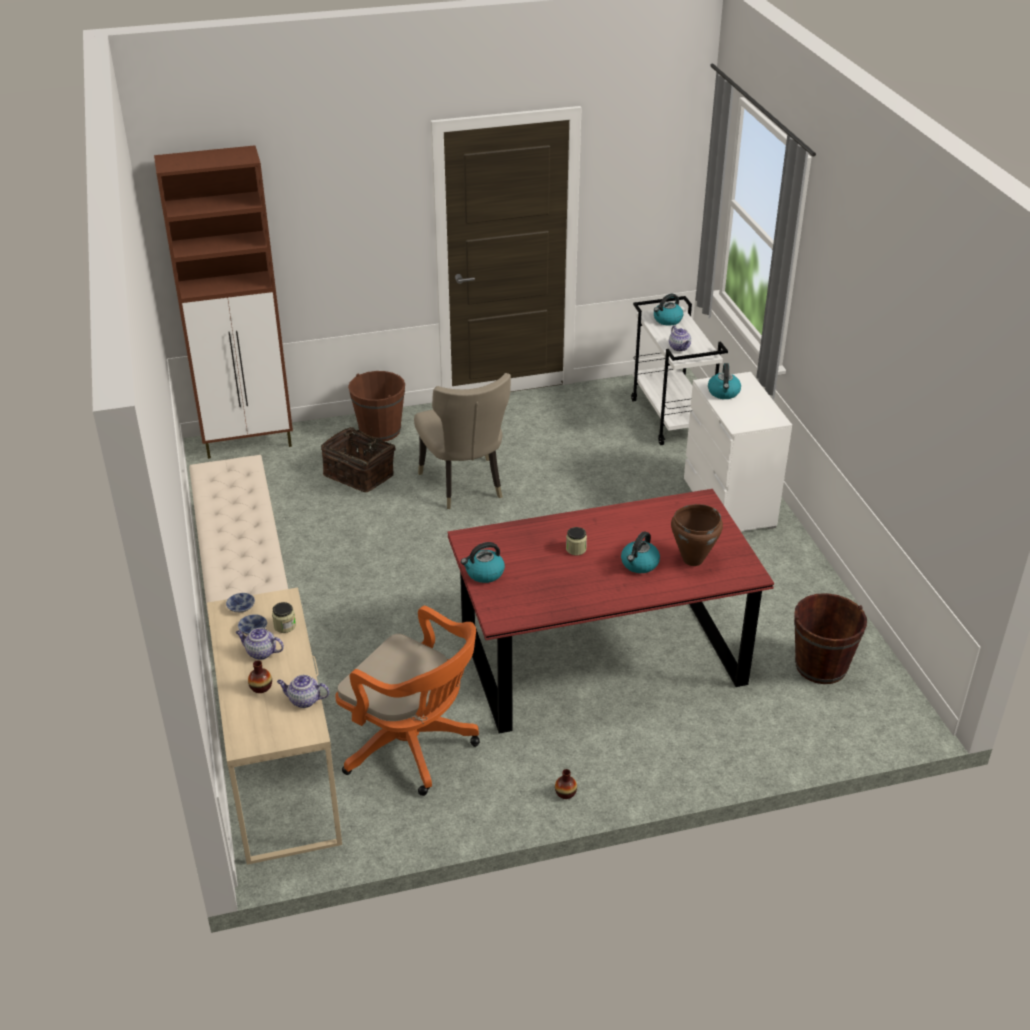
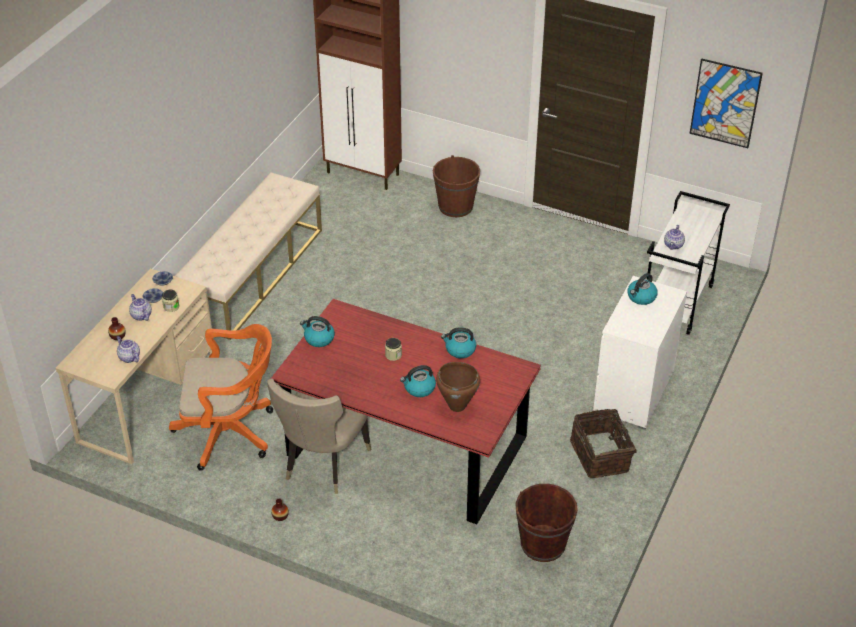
camera: 40 degrees right, 5 degrees up
basket [321,425,395,492] -> basket moved to [570,408,637,478]
orange office chair [336,606,480,796] -> orange office chair turned 75 degrees counterclockwise [169,324,273,471]
beige chair [414,373,511,509] -> beige chair moved to [267,378,371,494]
kettle [654,294,683,326] -> kettle moved to [441,327,476,358]
none -> picture [689,58,763,148]

